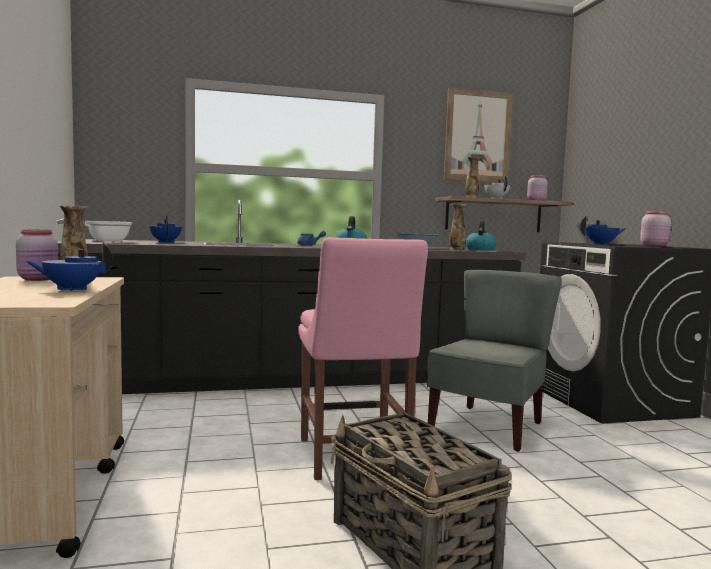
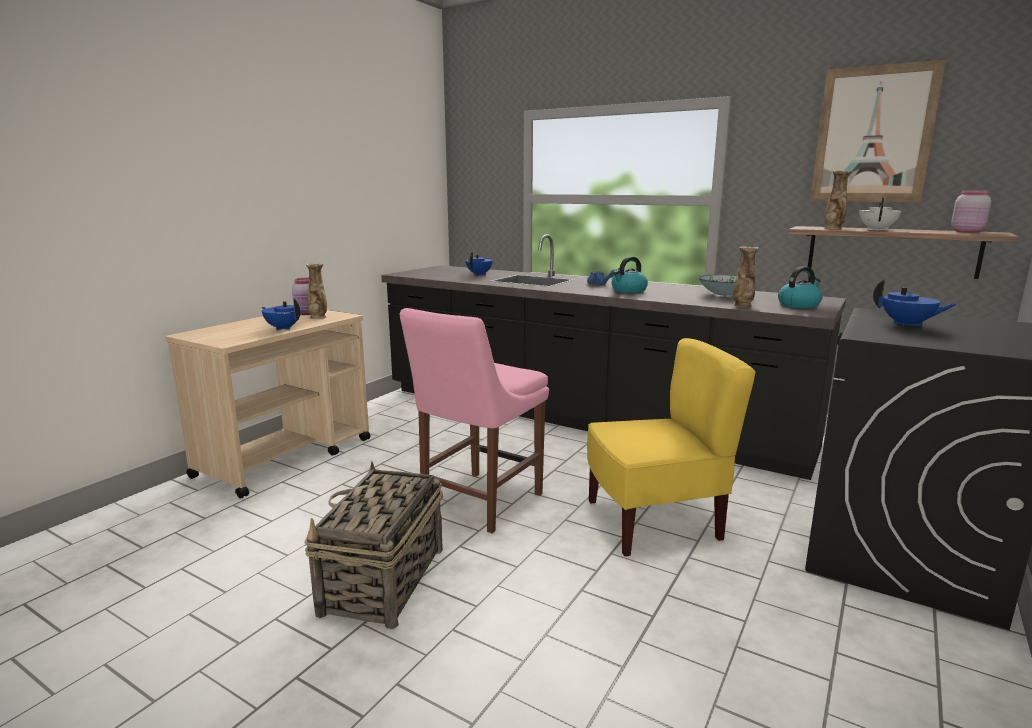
camera: 45 degrees right, 10 degrees up
frying pan [56,219,132,242] -> none
grey chair [427,270,562,452] -> yellow chair [587,338,756,557]
pink jar [640,211,671,247] -> none

